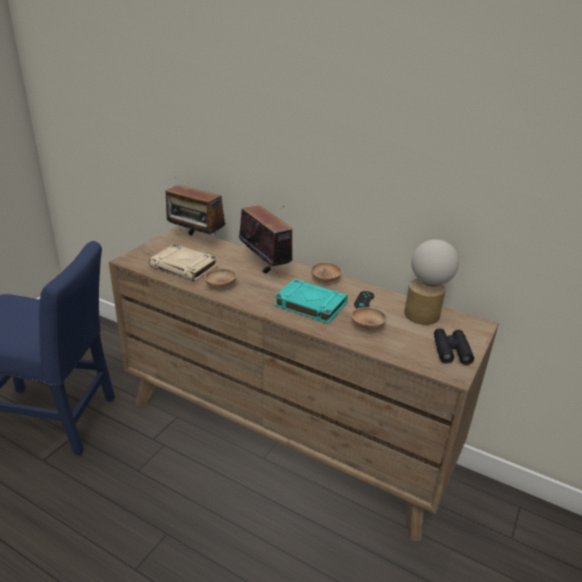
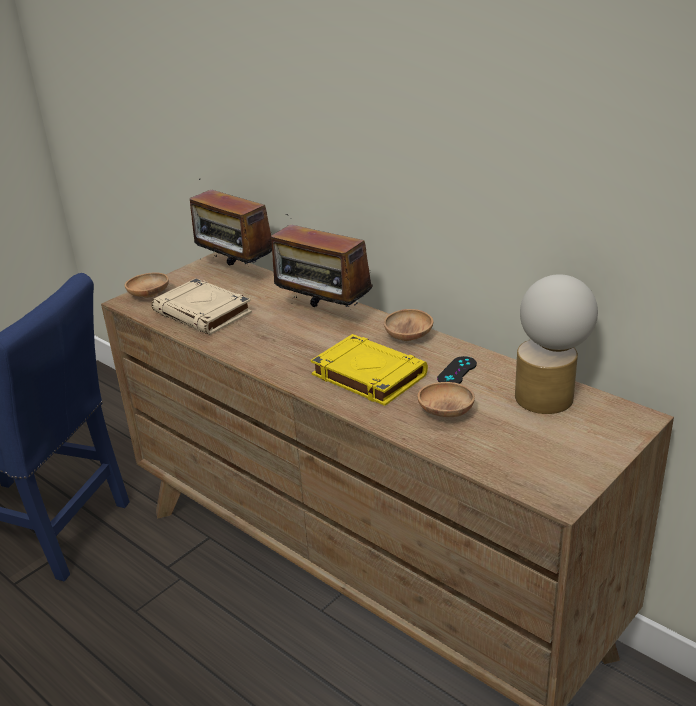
camera: 15 degrees right, 0 degrees up
brown bowl [204,269,237,288] -> brown bowl moved to [125,272,169,298]
radio [239,206,293,277] -> radio turned 150 degrees clockwise [271,214,373,307]
turquoise book [274,279,348,324] -> yellow book [311,334,428,406]
black binoculars [434,328,474,365] -> none

